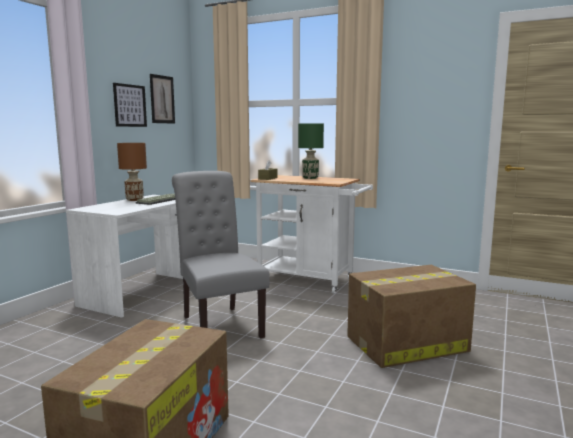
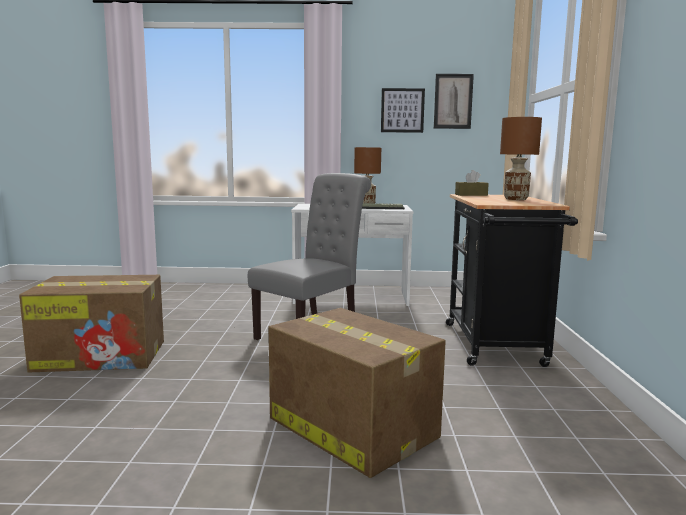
camera: 65 degrees right, 0 degrees up
white cart [250,175,373,293] -> black cart [446,194,578,367]
green table lamp [298,123,324,179] -> brown table lamp [500,117,542,200]

